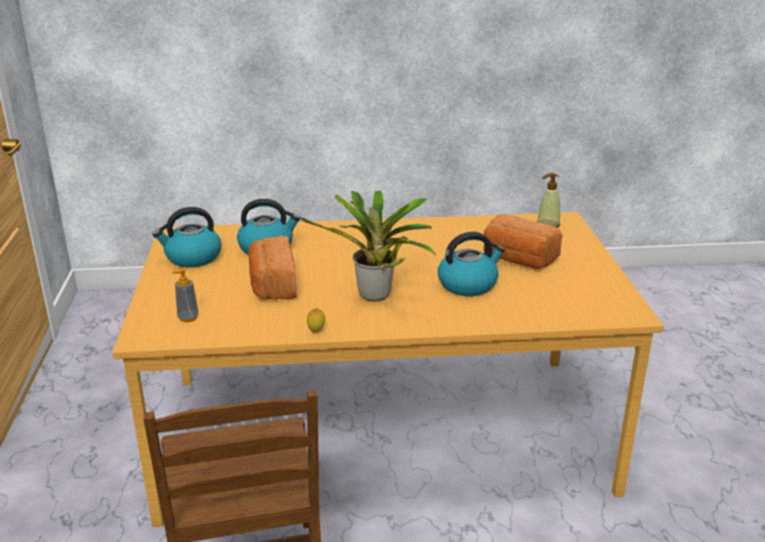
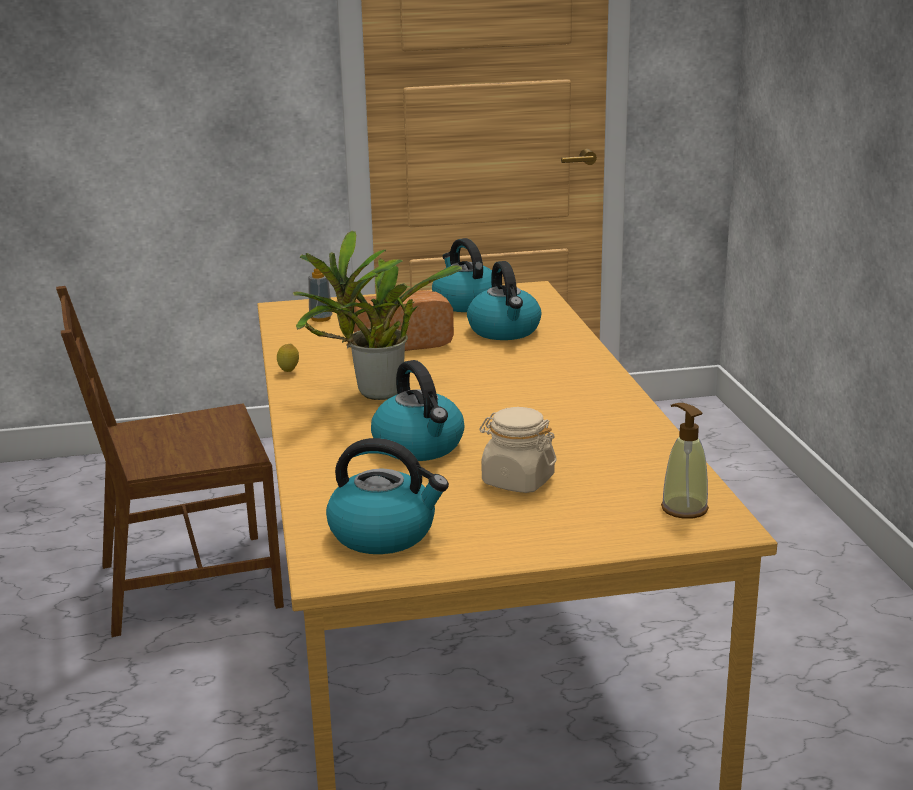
camera: 85 degrees right, 5 degrees down
bread [483,214,562,269] -> beige jar [479,407,557,493]
none -> kettle [326,438,449,554]

